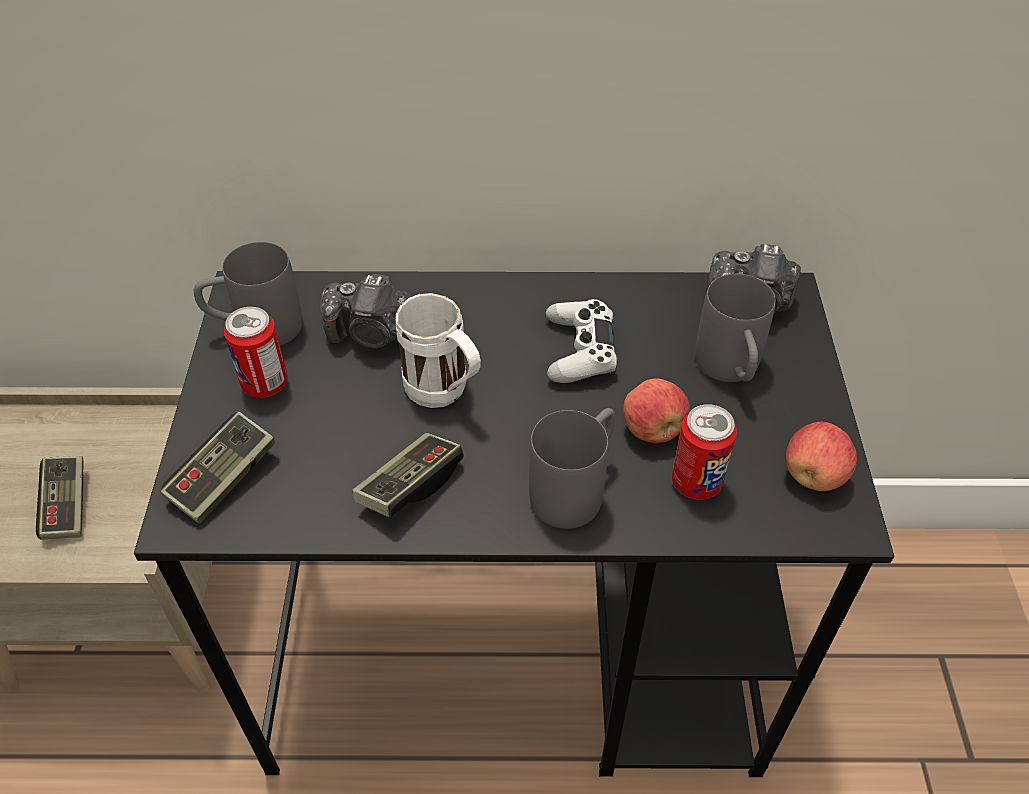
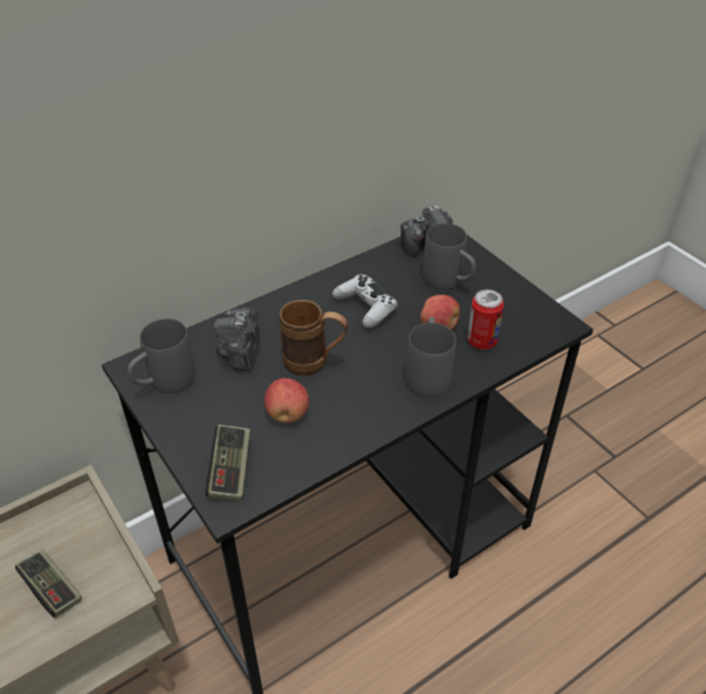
camera: 35 degrees left, 5 degrees down
can [224,307,288,397] -> none
camera [320,274,414,349] -> camera turned 120 degrees clockwise [213,308,260,371]
game controller [353,433,464,517] -> none
white mug [396,293,481,408] -> brown mug [279,300,348,376]
apple [786,422,857,491] -> apple moved to [264,378,309,423]

